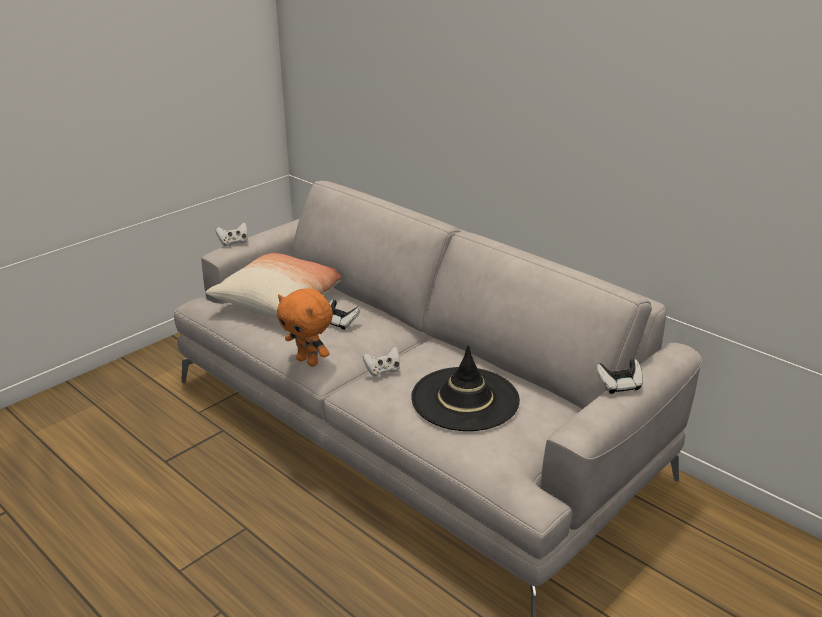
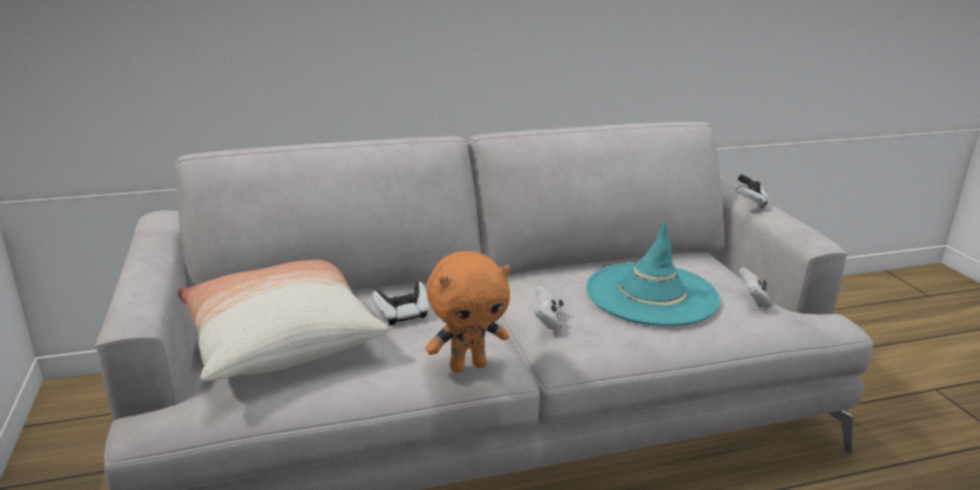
camera: 60 degrees left, 5 degrees down
white game controller [215,222,248,246] -> white game controller moved to [739,267,773,309]
black hat [411,345,520,431] -> turquoise hat [586,221,720,326]

